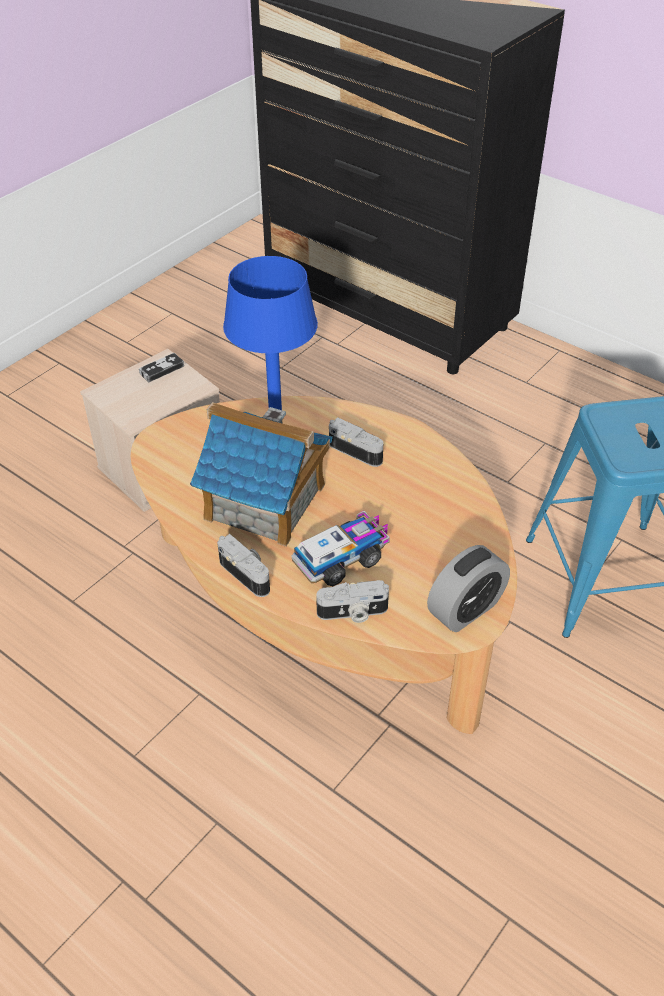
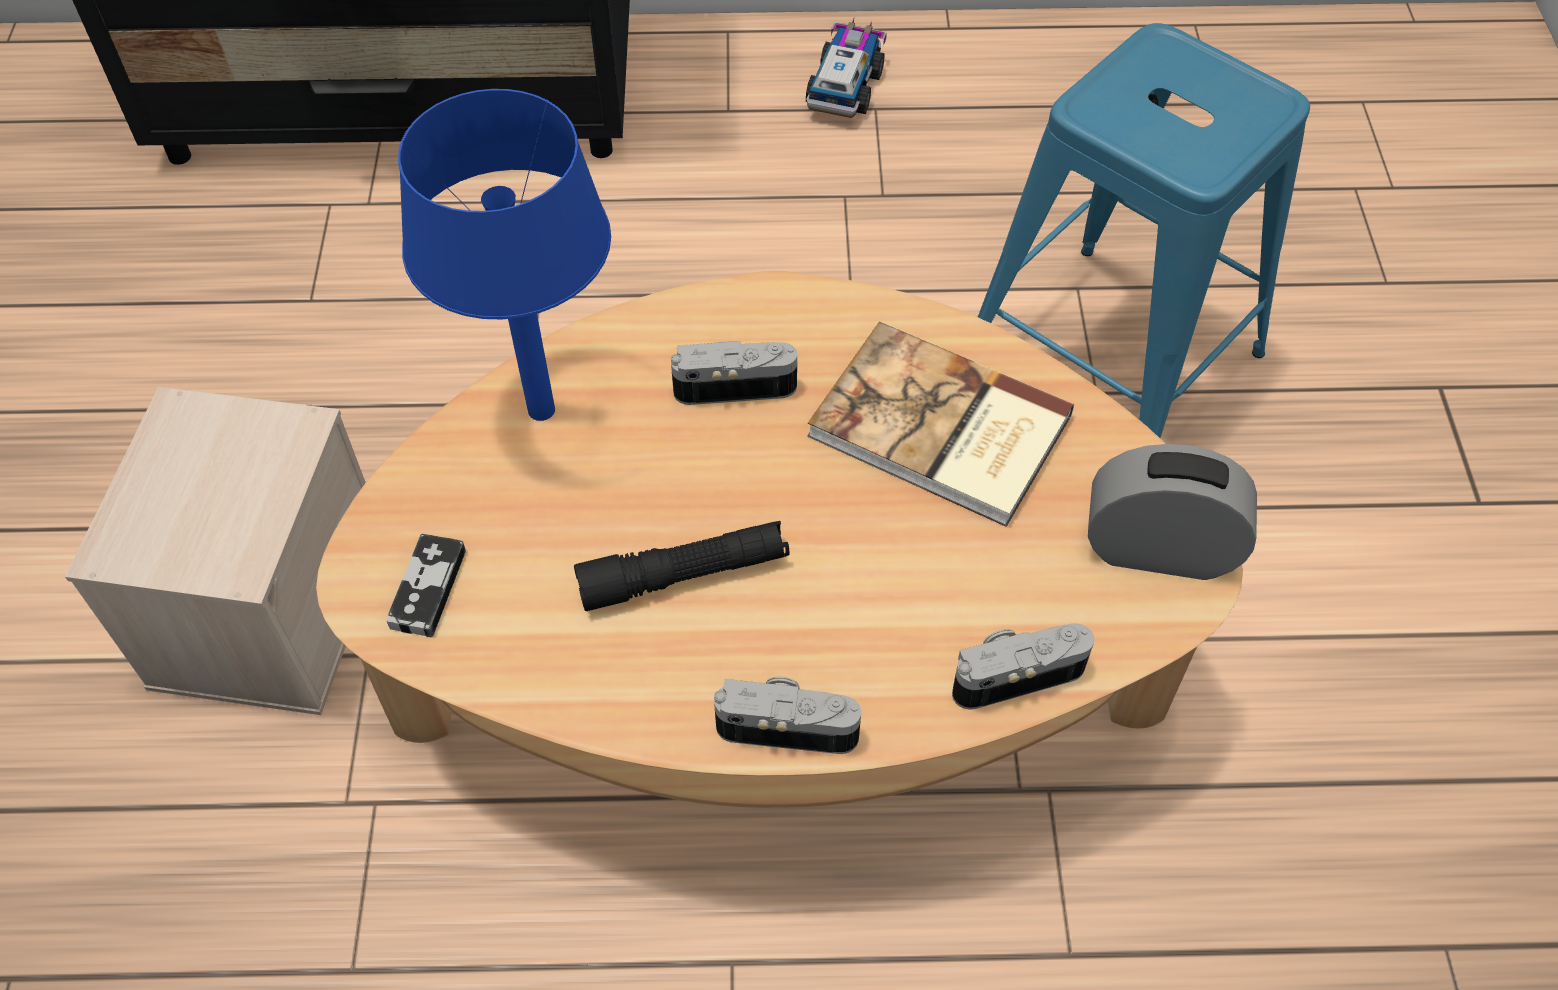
camera: 40 degrees left, 10 degrees up
game controller [139,353,184,382] -> game controller moved to [386,534,466,637]
toy house [190,402,333,547] -> black flashlight [574,521,790,611]
toy truck [291,511,390,586] -> toy truck moved to [806,19,887,118]
camera [316,580,389,623] -> camera turned 150 degrees counterclockwise [952,623,1094,710]
alarm clock [427,545,510,632] -> alarm clock turned 90 degrees counterclockwise [1088,444,1257,580]
none -> book [807,322,1074,527]

